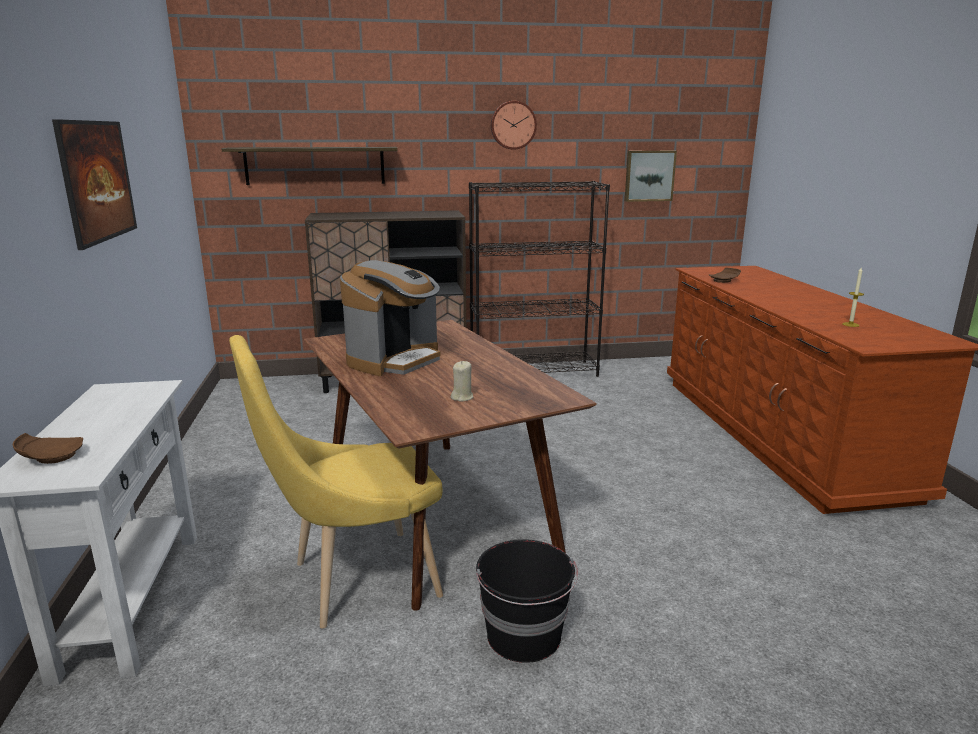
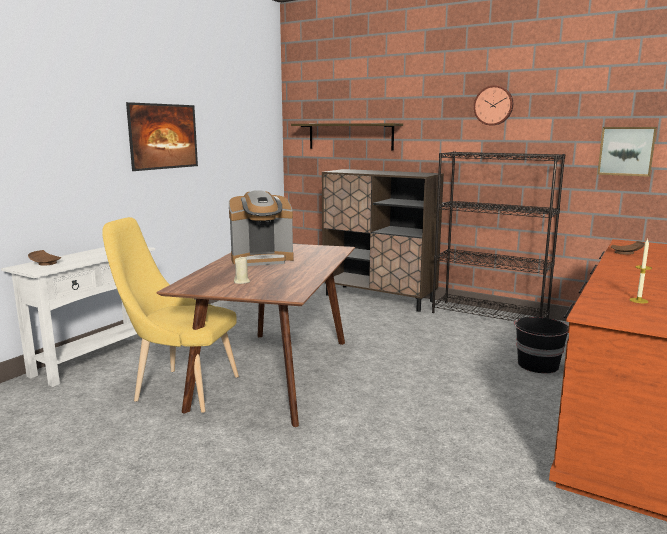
camera: 40 degrees right, 5 degrees down
black bucket [476,539,578,663] -> black bucket moved to [514,317,569,373]

